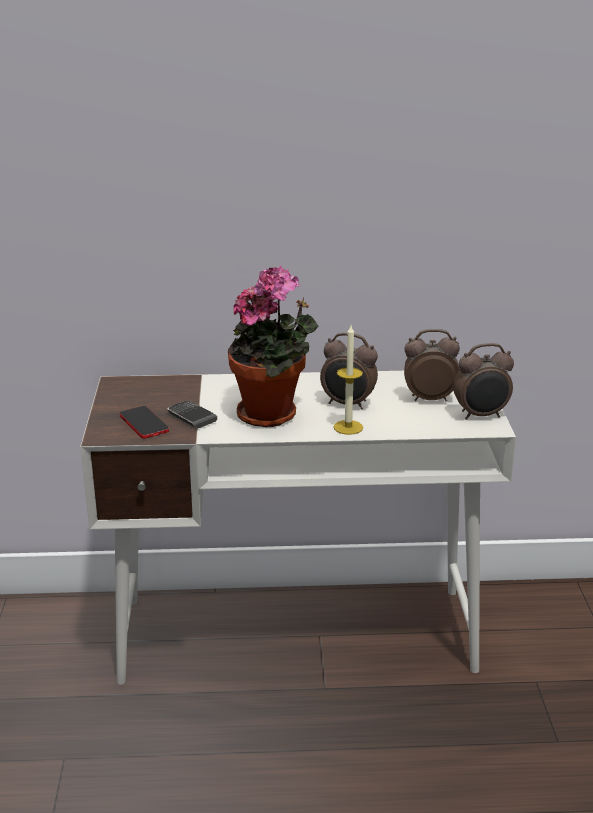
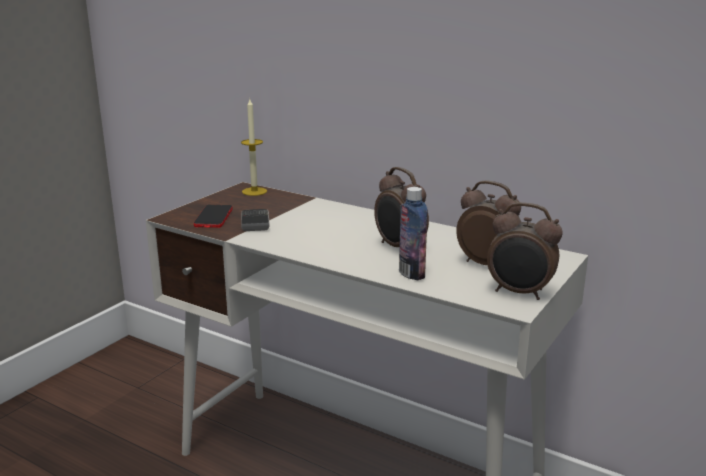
camera: 35 degrees right, 5 degrees down
potted plant [228,266,318,427] -> none
candle [334,326,363,435] -> candle moved to [241,99,267,196]
none -> bottle [399,187,428,280]

